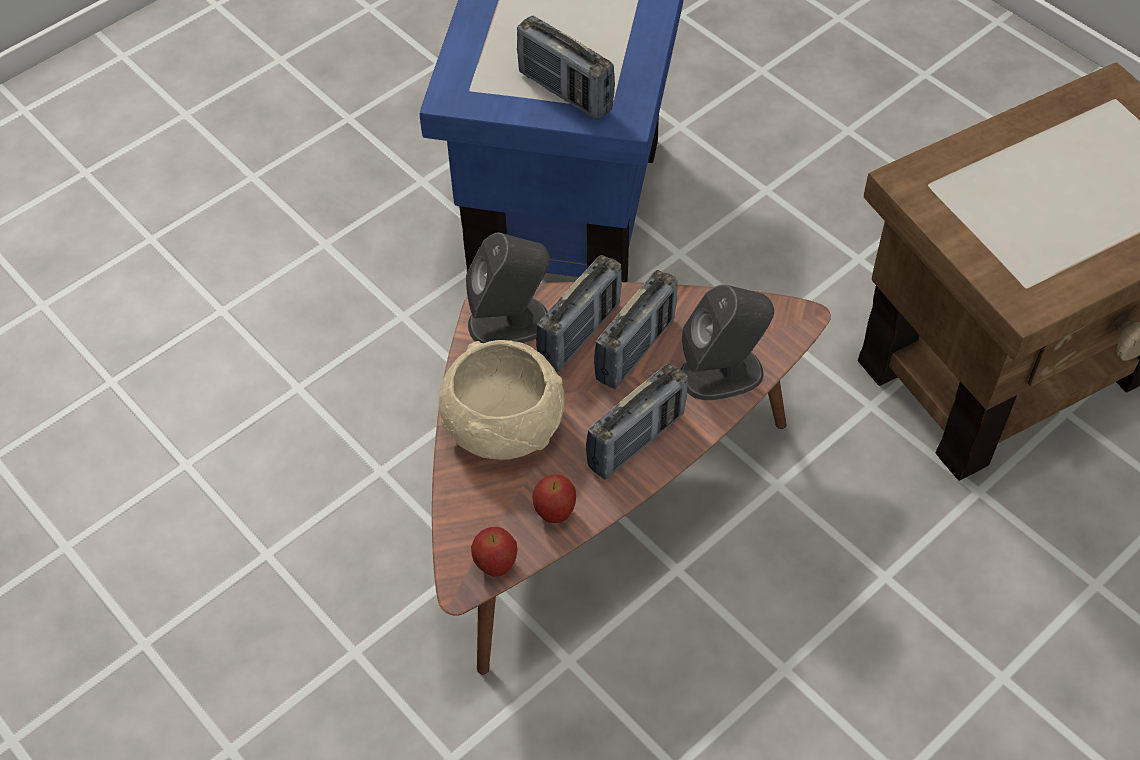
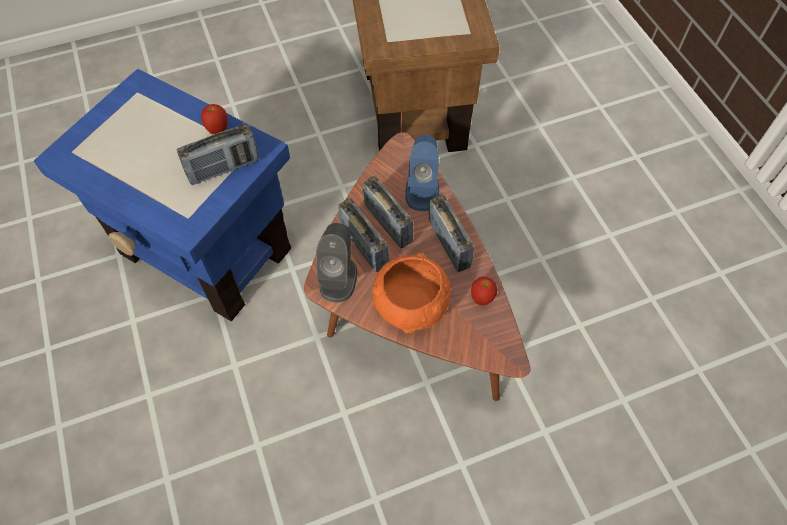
camera: 70 degrees left, 5 degrees up
beige bowl [439,340,565,460] -> orange bowl [372,253,451,333]
apple [471,527,517,577] -> apple moved to [201,104,228,135]
grey speaker [681,284,774,400] -> blue speaker [405,134,439,211]

